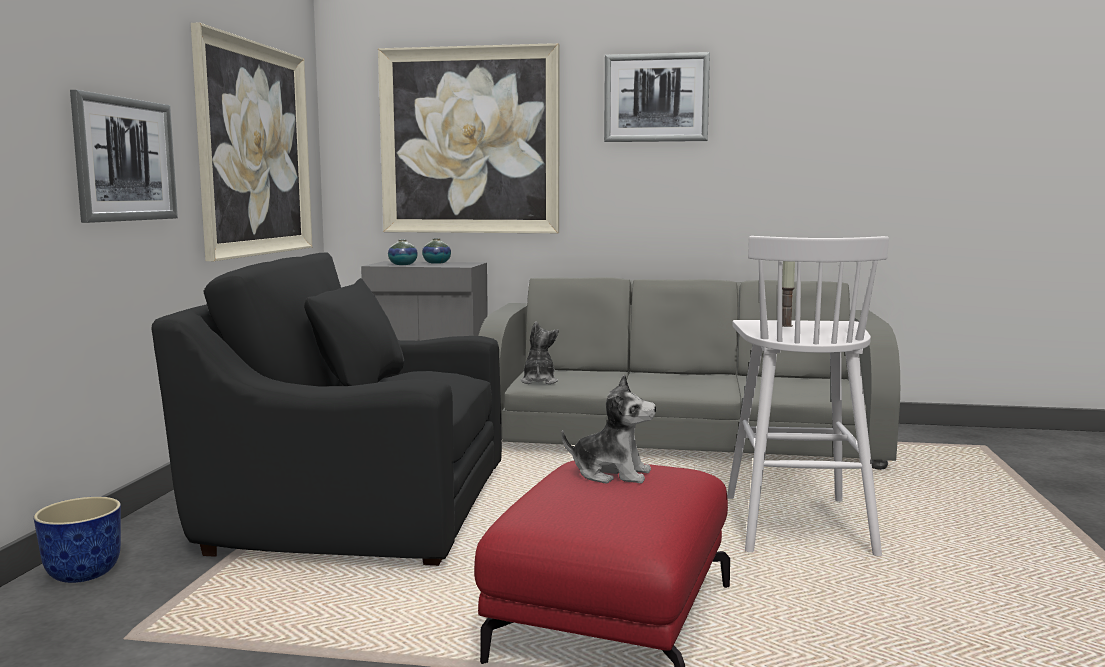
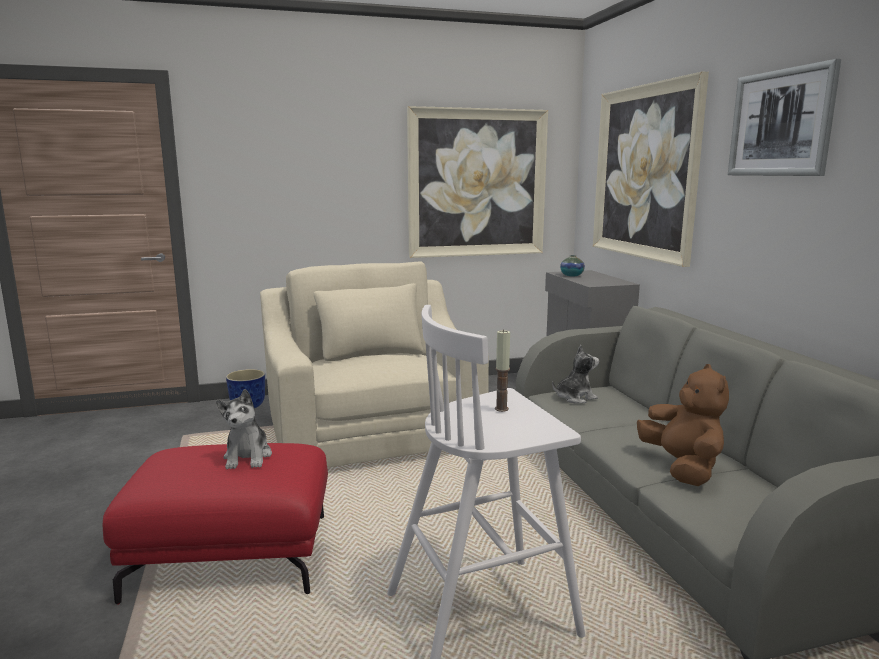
camera: 65 degrees right, 5 degrees up
picture [70,90,178,223] -> none
black armchair [151,252,502,566] -> beige armchair [260,261,489,468]
vase [422,238,451,264] -> none
none -> brown plush toy [637,364,729,486]

